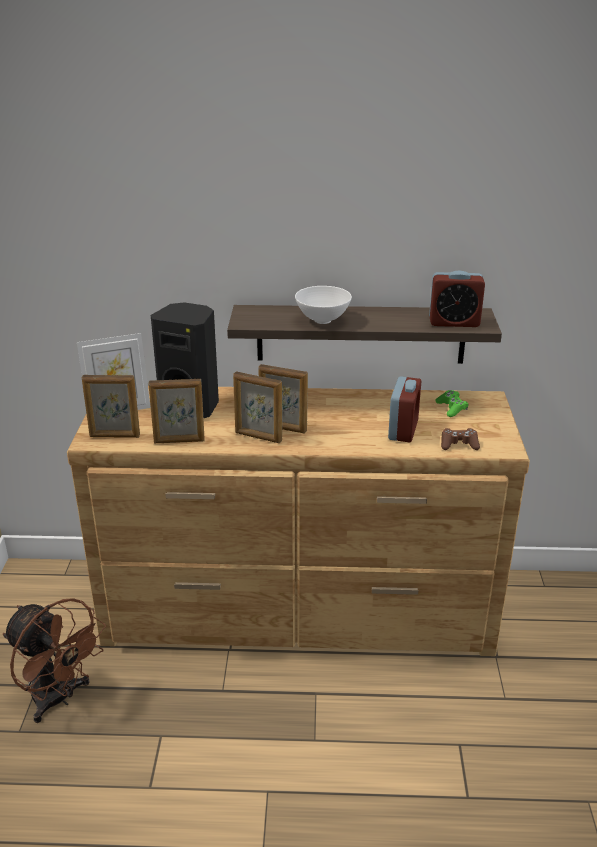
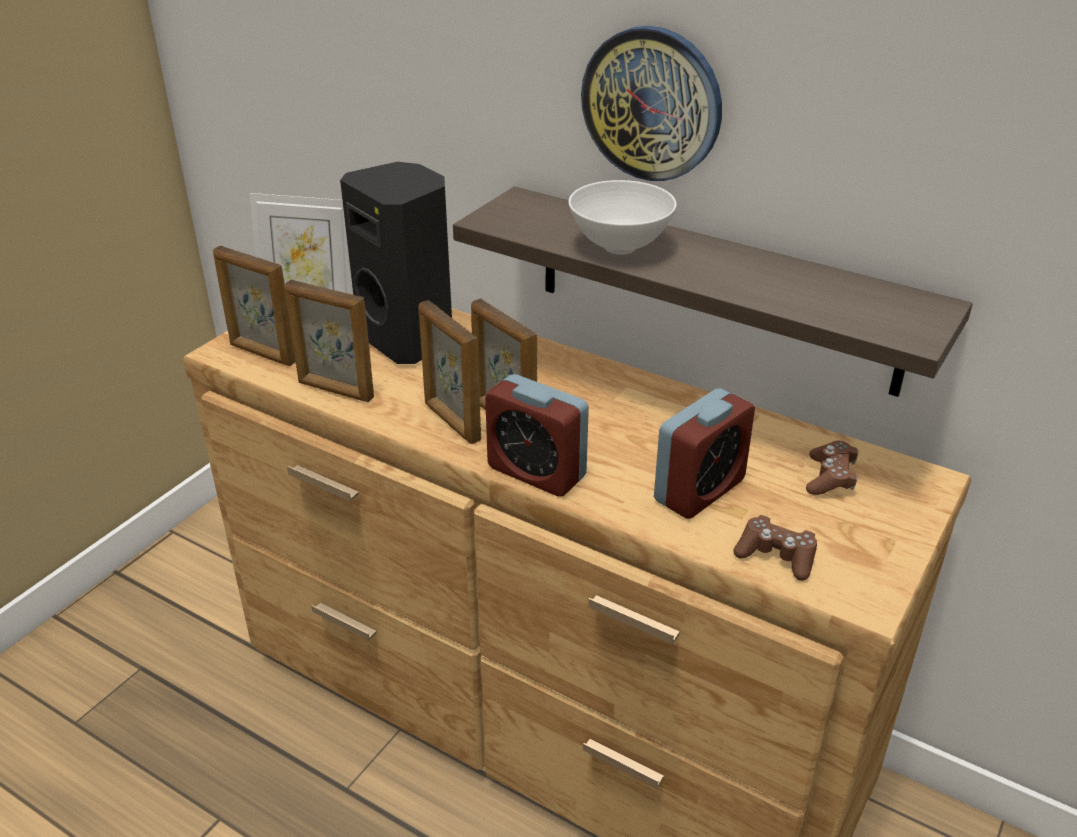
camera: 30 degrees right, 5 degrees up
brown fan [3,598,106,723] -> none
alarm clock [429,270,485,327] -> alarm clock moved to [485,374,589,497]
green game controller [435,390,468,417] -> brown game controller [806,441,858,495]
none -> wall clock [581,26,722,181]

